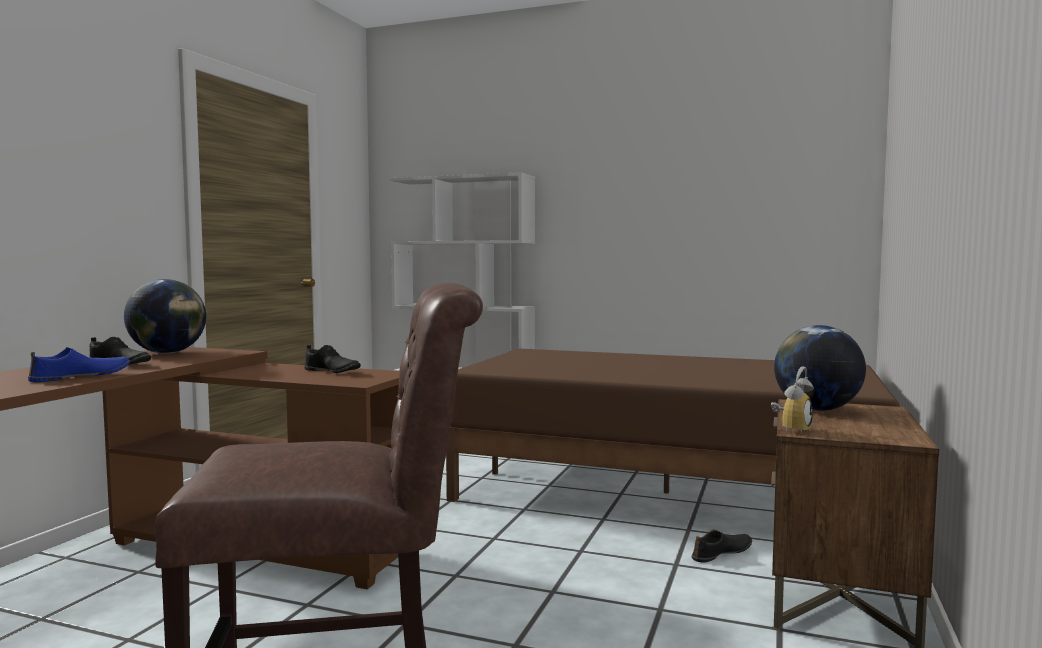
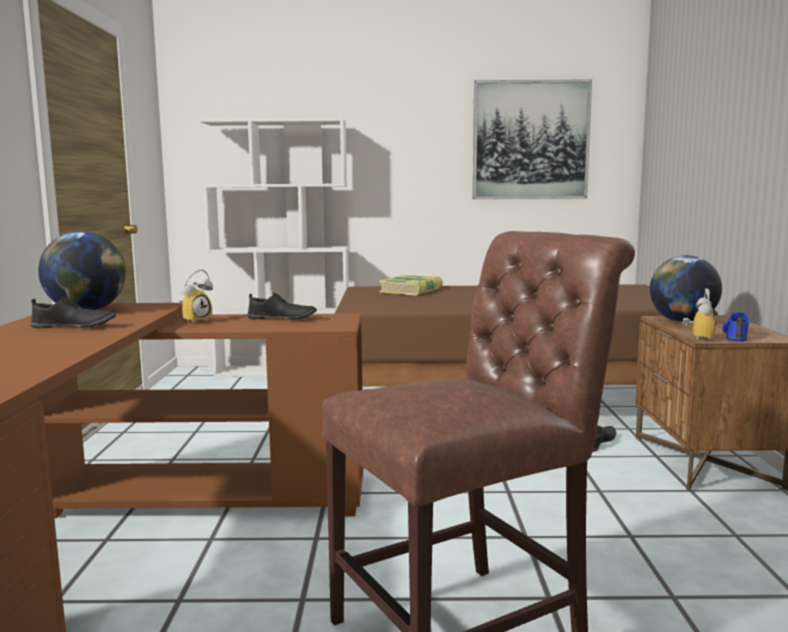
camera: 20 degrees left, 5 degrees up
blue shoe [28,347,130,382] -> blue shoe moved to [722,312,749,342]
none -> alarm clock [179,269,213,324]
none -> book [379,275,443,296]
none -> picture [473,79,592,199]

